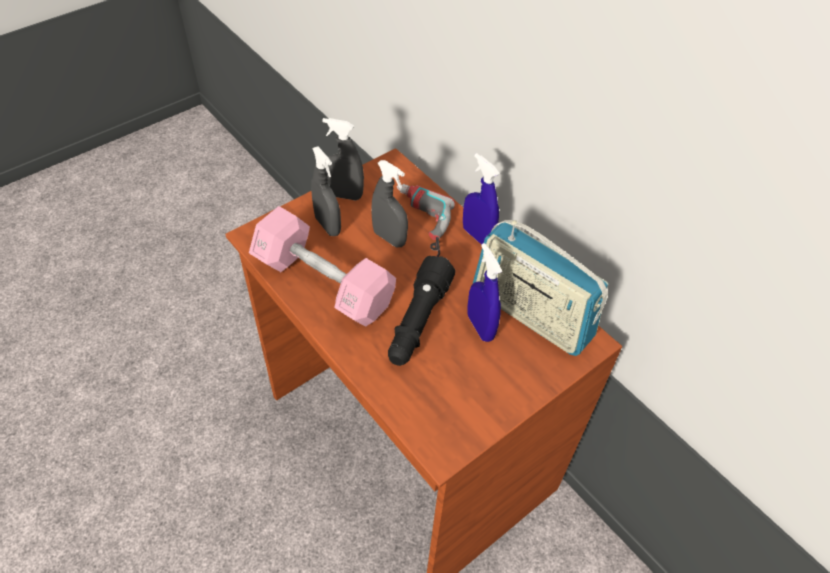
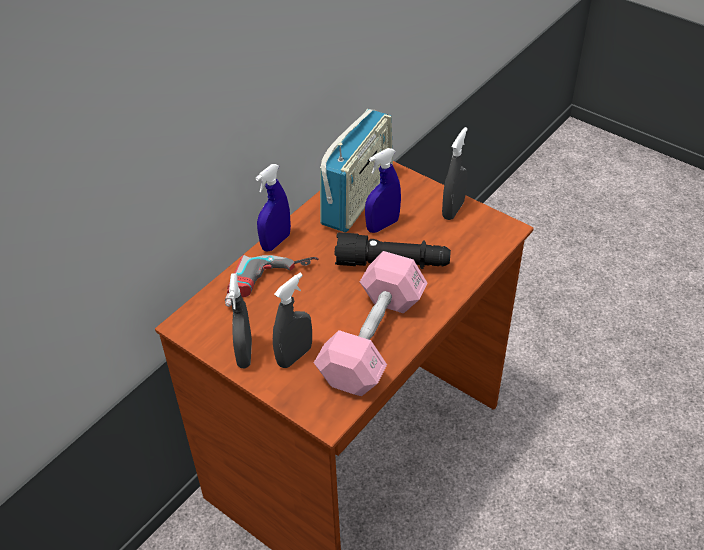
camera: 100 degrees left, 5 degrees down
grey spray bottle [371,160,408,247] -> grey spray bottle moved to [442,127,468,220]

